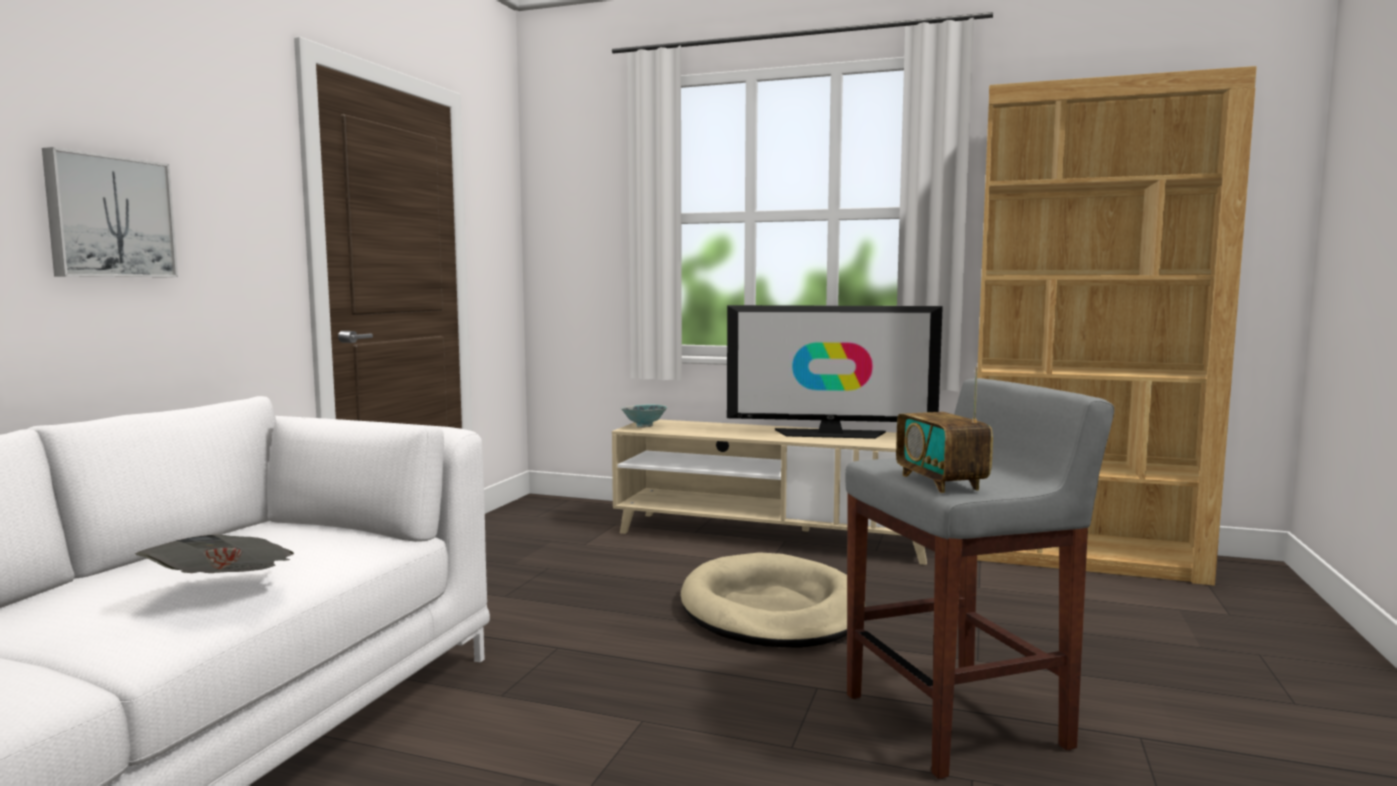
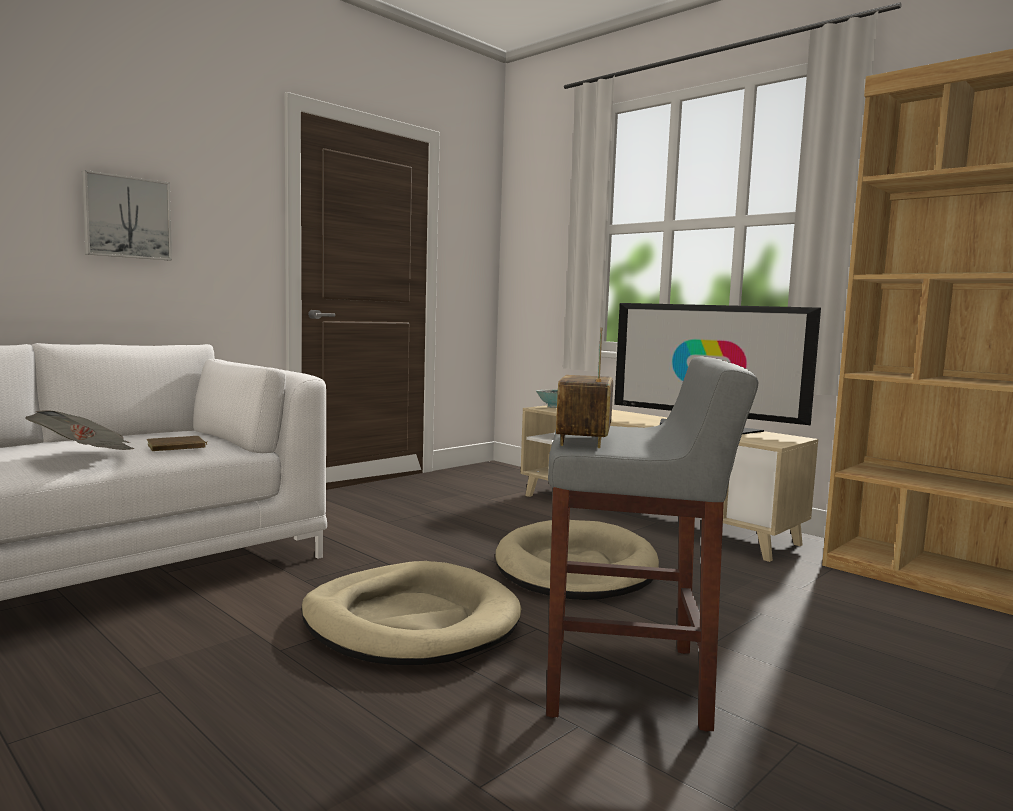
camera: 25 degrees right, 0 degrees up
none -> brown book [147,436,208,451]
none -> beige dog bed [301,561,521,665]

